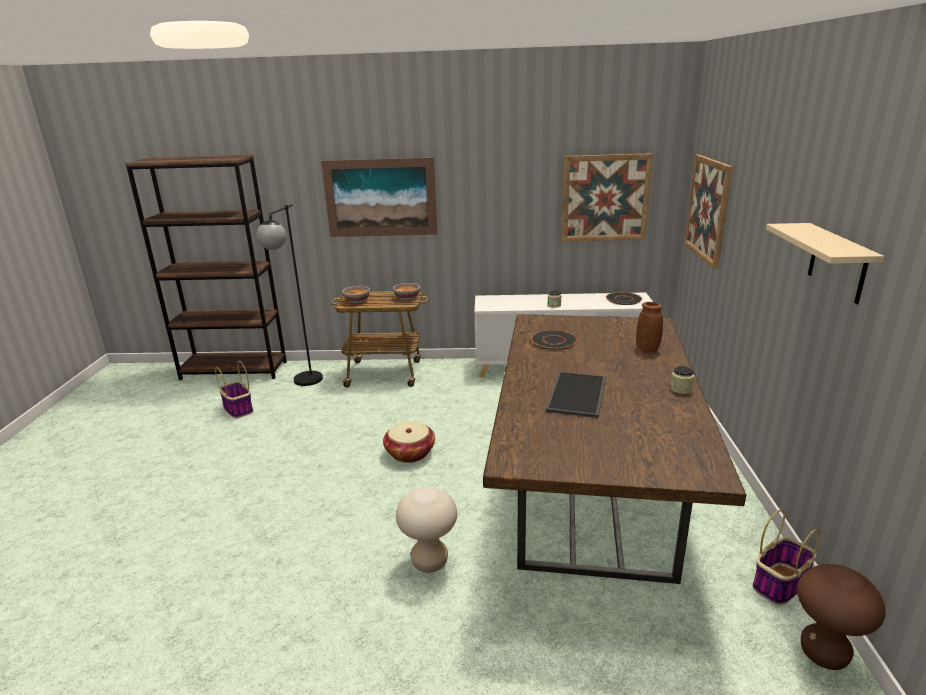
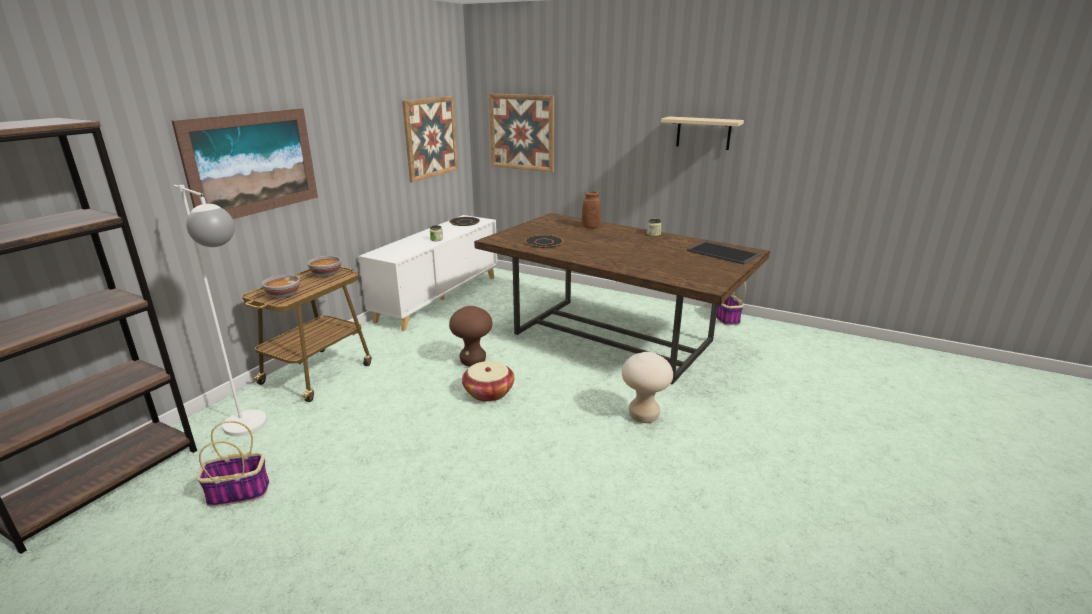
camera: 65 degrees left, 0 degrees up
black floor lamp [256,204,323,386] -> white floor lamp [174,185,267,436]
tray [546,371,606,418] -> tray moved to [687,241,760,265]
brown stool [797,564,886,670] -> brown stool moved to [449,306,493,367]

